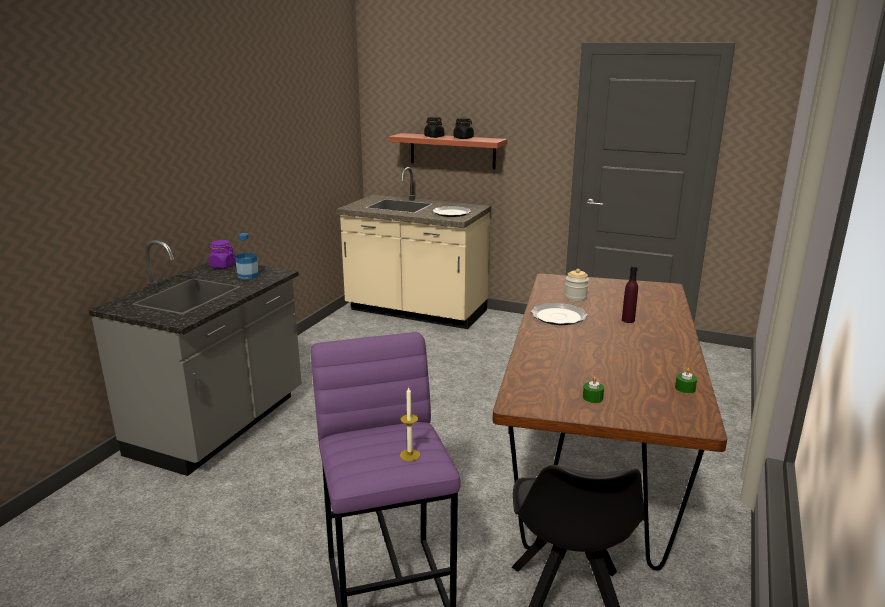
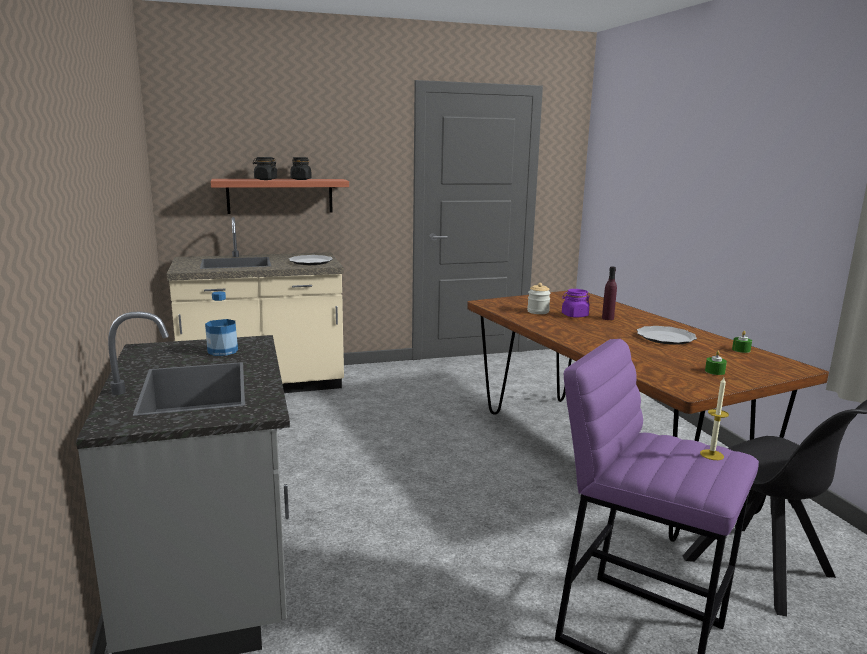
camera: 40 degrees left, 5 degrees down
purple jar [208,240,236,268] -> purple jar moved to [562,289,590,318]
plate [531,303,588,325] -> plate moved to [637,326,697,345]

